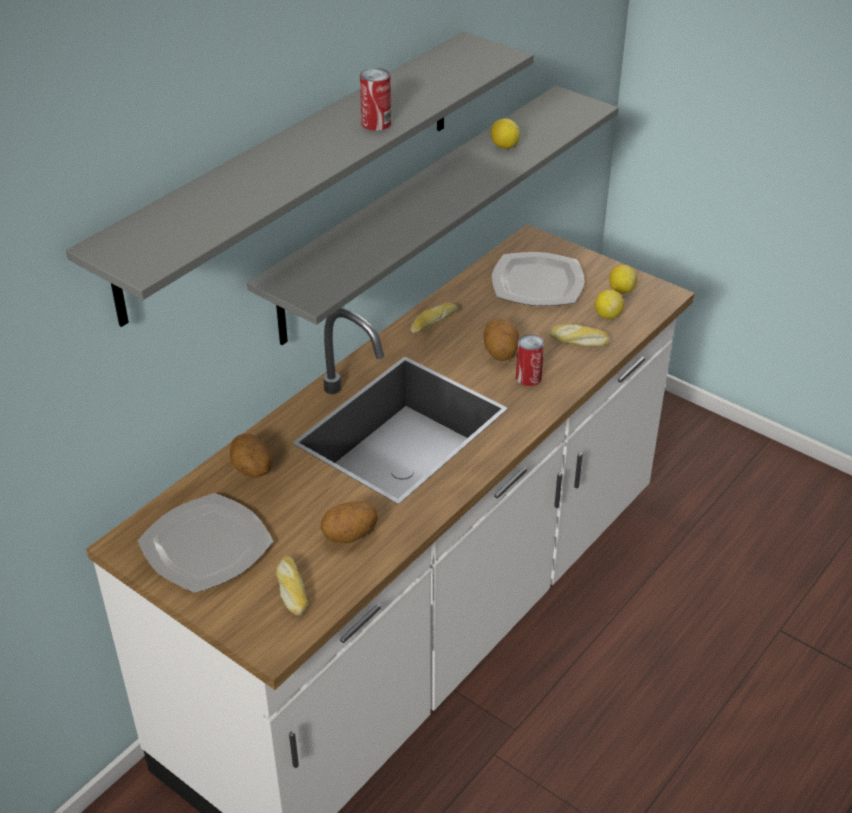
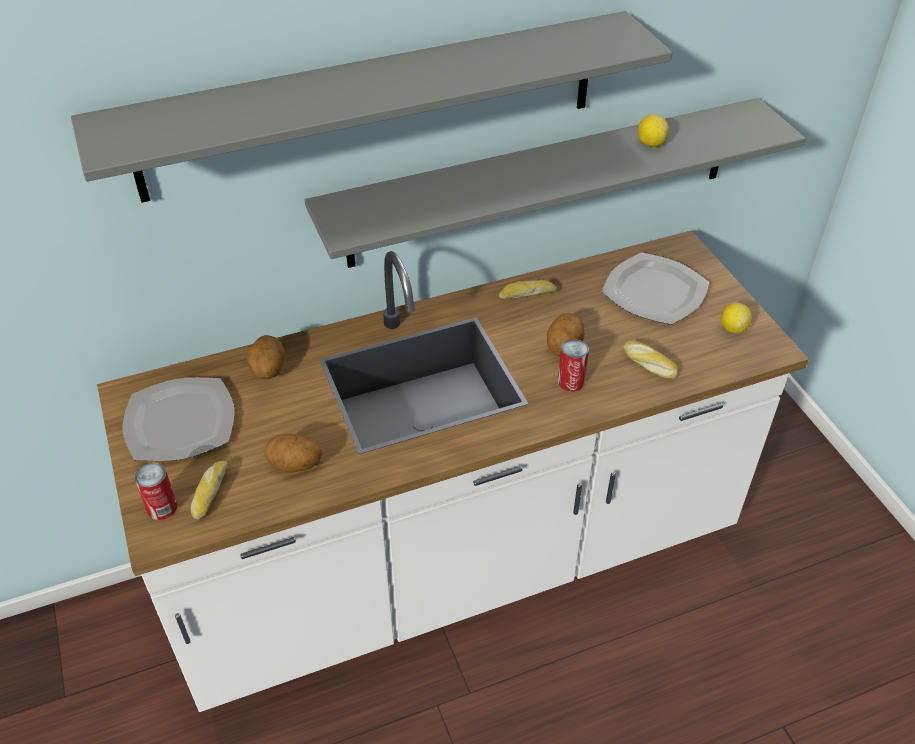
camera: 30 degrees right, 5 degrees up
can [360,68,391,131] -> can moved to [134,463,177,520]
lemon [595,290,624,319] -> none

